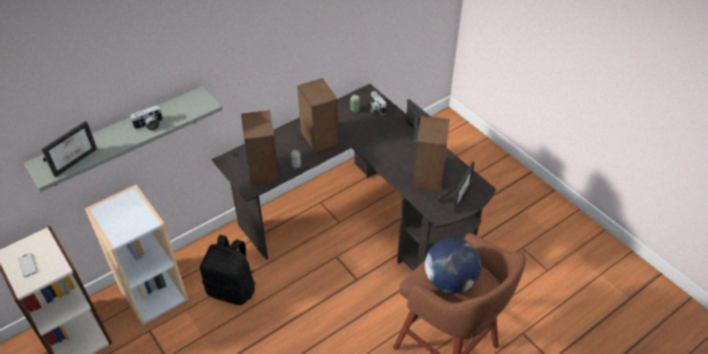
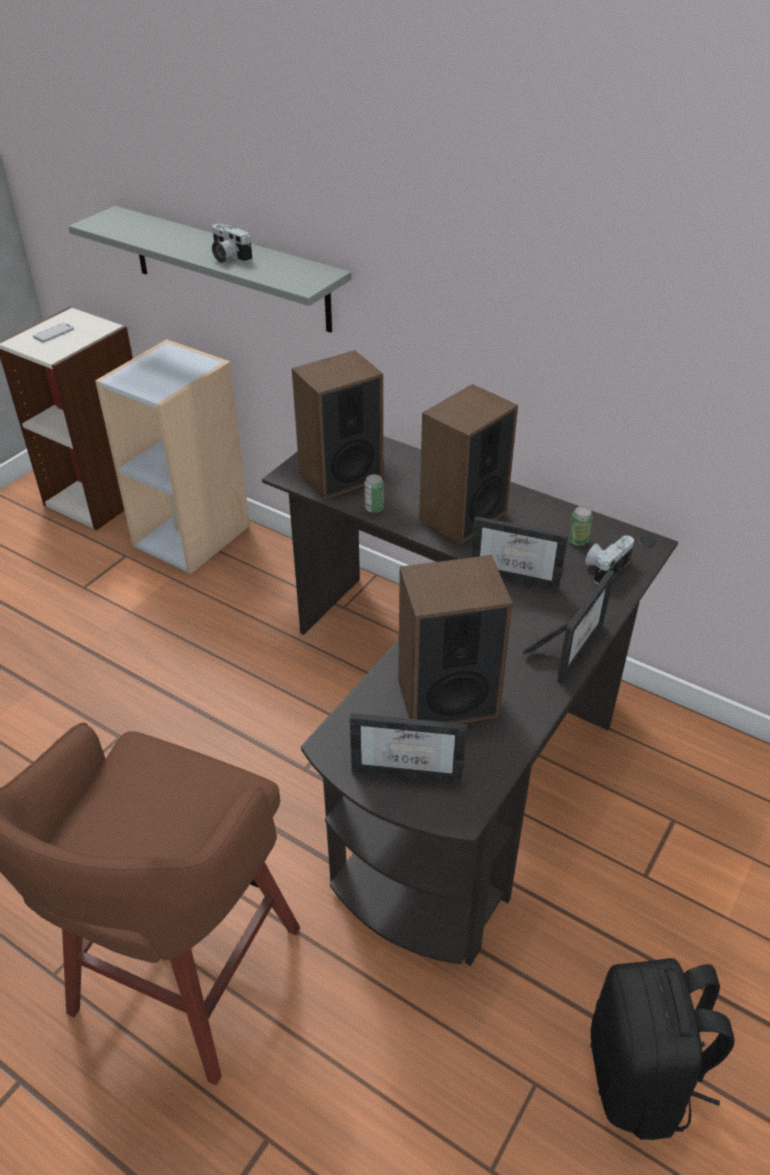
camera: 70 degrees right, 5 degrees down
picture frame [41,121,97,177] -> picture frame moved to [472,516,568,590]
black backpack [200,235,255,305] -> black backpack moved to [591,958,734,1140]
globe [425,238,481,293] -> none

